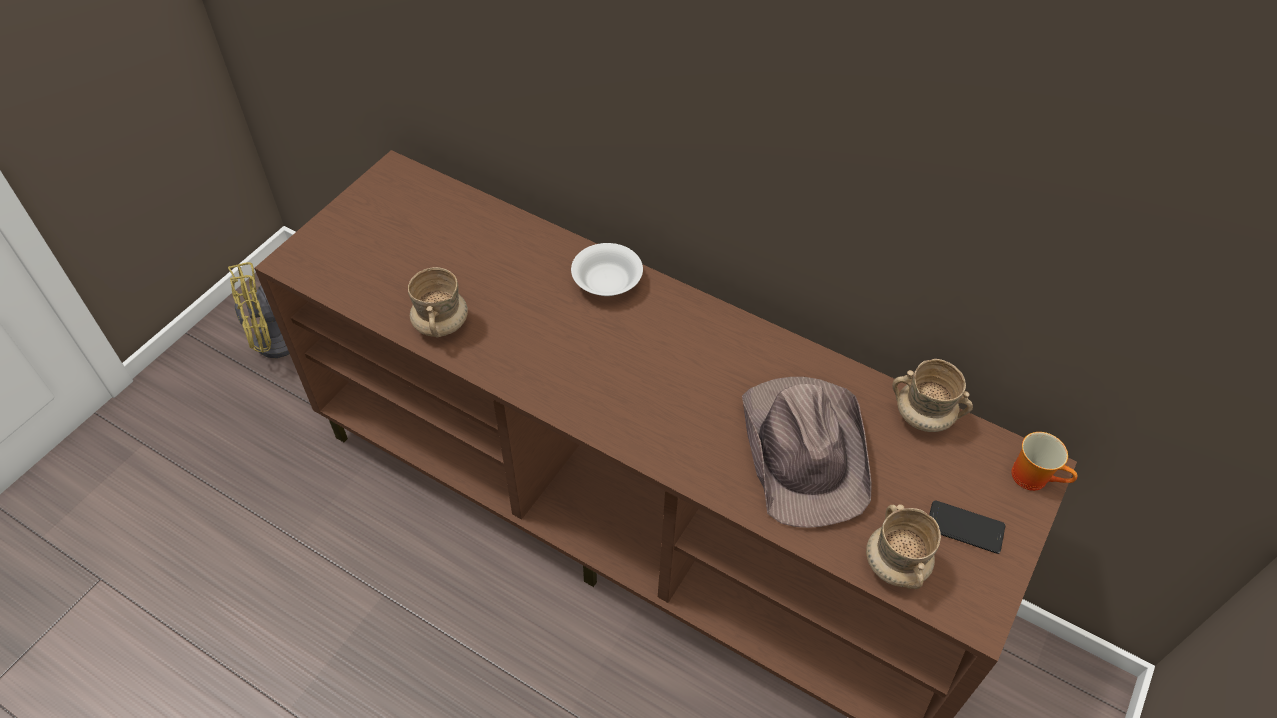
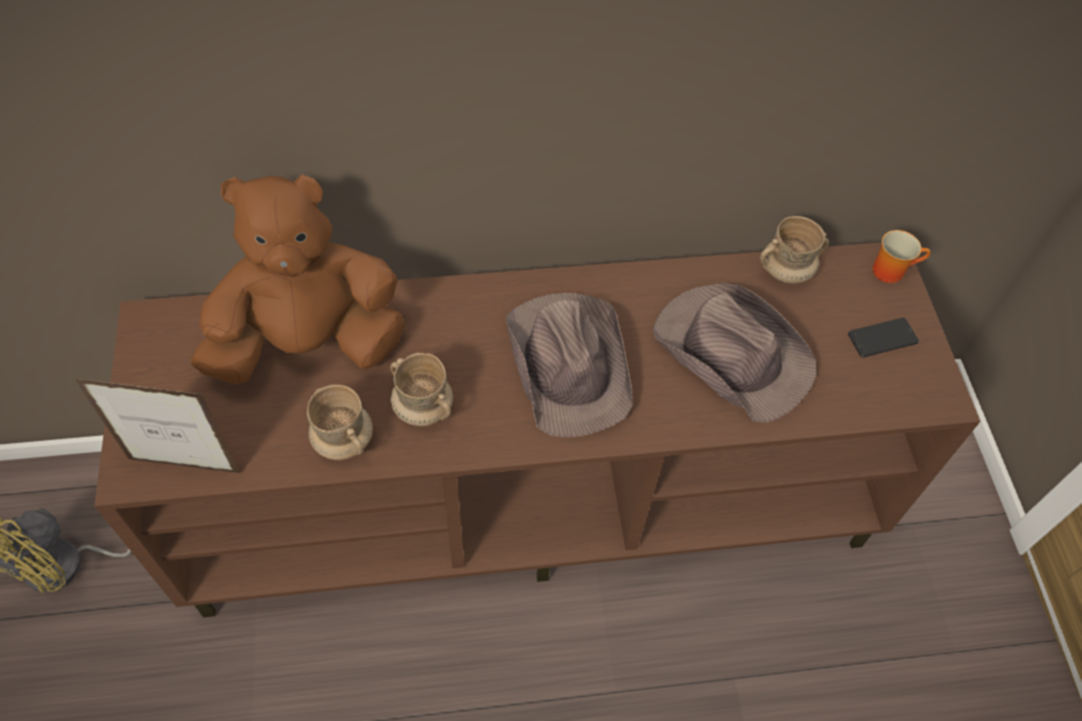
camera: 40 degrees left, 5 degrees up
white bowl [571,243,643,296] -> none
beige mug [866,504,941,589] -> beige mug moved to [390,353,453,426]
none -> picture frame [74,378,240,473]
none -> brown plush toy [191,175,405,384]
none -> brown hat [506,293,633,437]

